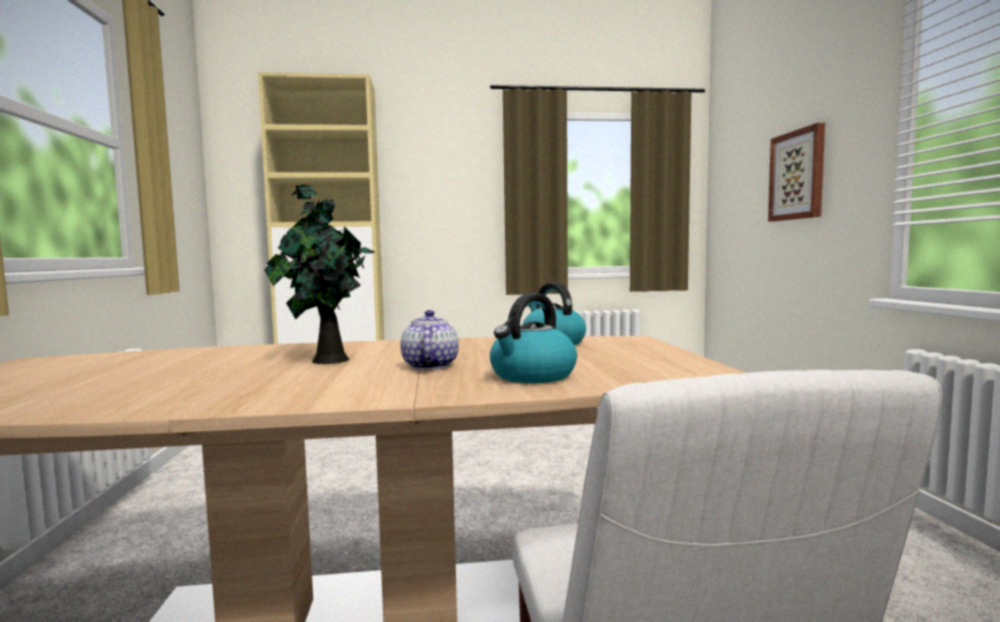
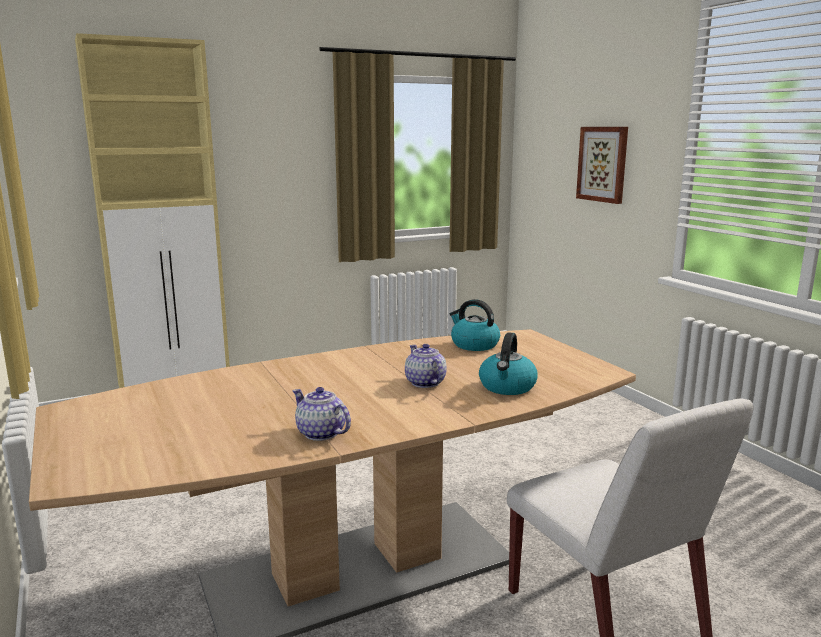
camera: 20 degrees left, 10 degrees up
potted plant [264,184,375,364] -> none
none -> teapot [292,387,351,441]

